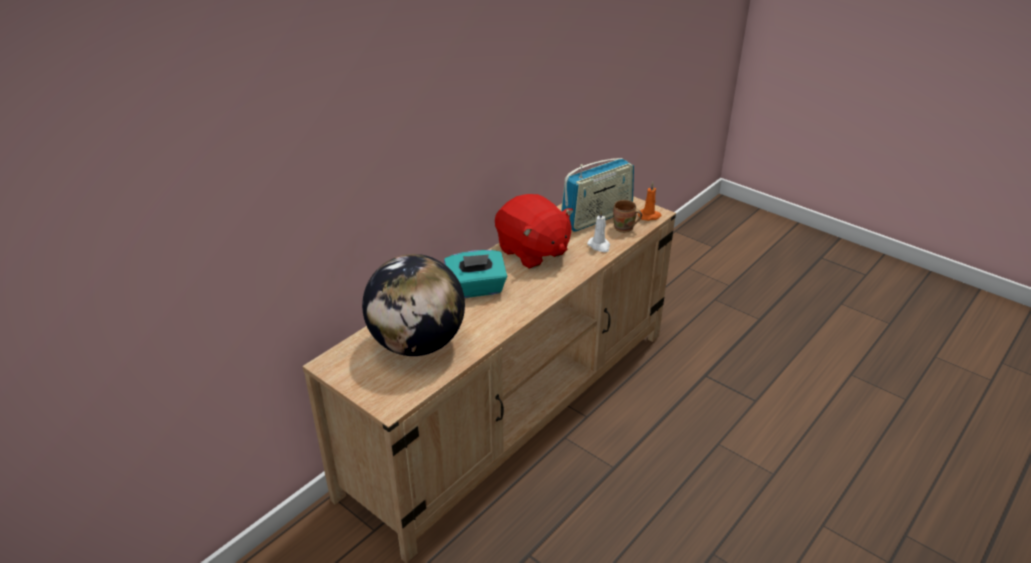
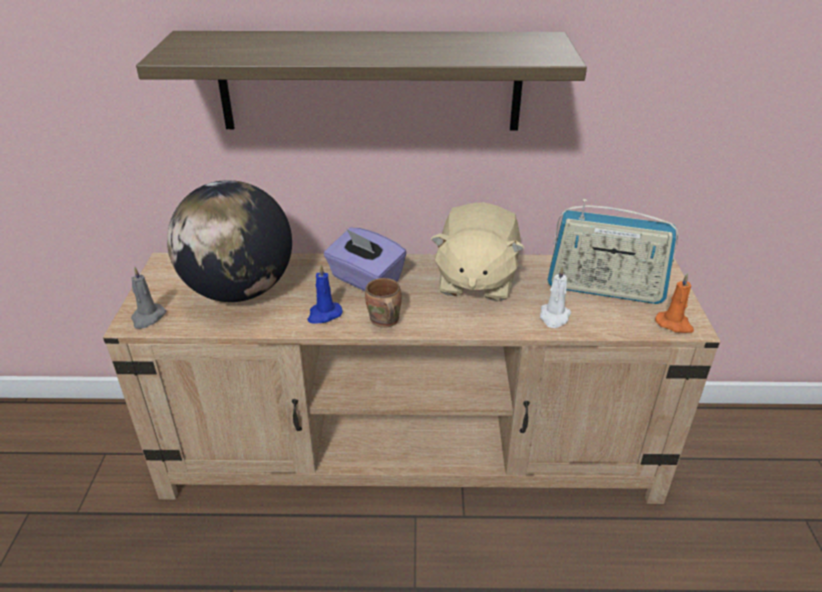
camera: 50 degrees right, 0 degrees up
turquoise tissue box [444,250,508,298] -> purple tissue box [324,228,407,291]
red plush toy [495,194,574,269] -> beige plush toy [431,202,524,301]
brown mug [613,200,642,233] -> brown mug moved to [365,278,402,328]
none -> grey candle [131,266,166,329]
none -> shelf [136,31,587,131]
none -> blue candle [307,264,342,324]

